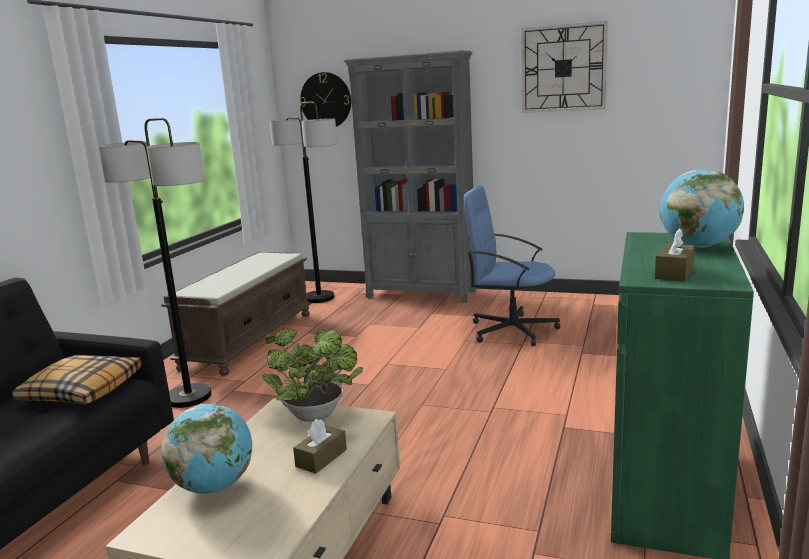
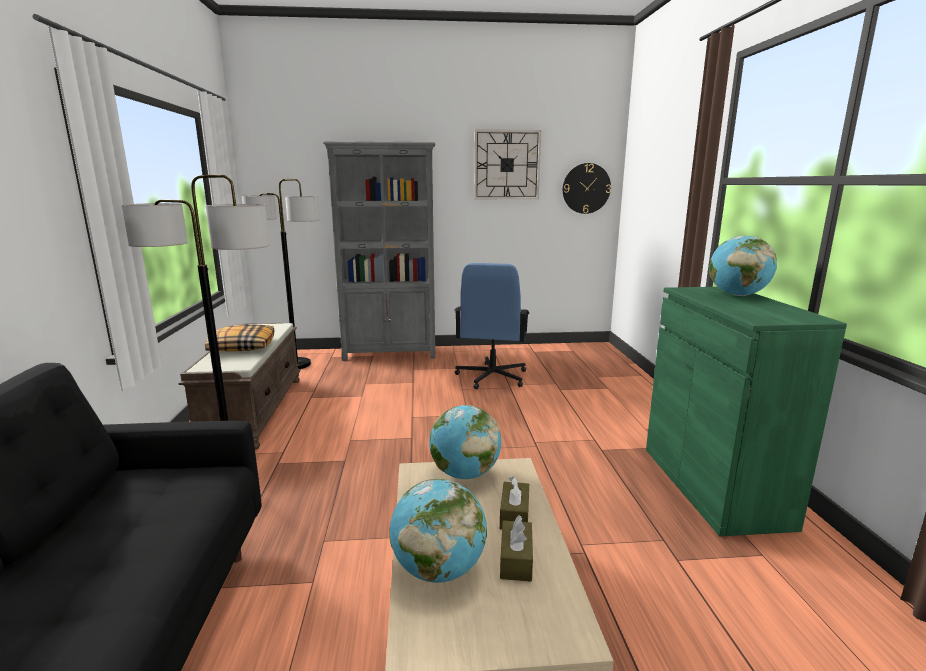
camera: 25 degrees left, 0 degrees up
pillow [12,355,141,405] -> pillow moved to [205,324,274,352]
potted plant [263,328,363,422] -> globe [429,405,501,479]
wall clock [300,72,351,127] -> wall clock moved to [563,163,611,214]
blue office chair [464,185,560,346] -> blue office chair turned 75 degrees counterclockwise [455,263,529,389]
brown tissue box [655,228,695,282] -> brown tissue box moved to [500,515,533,582]

